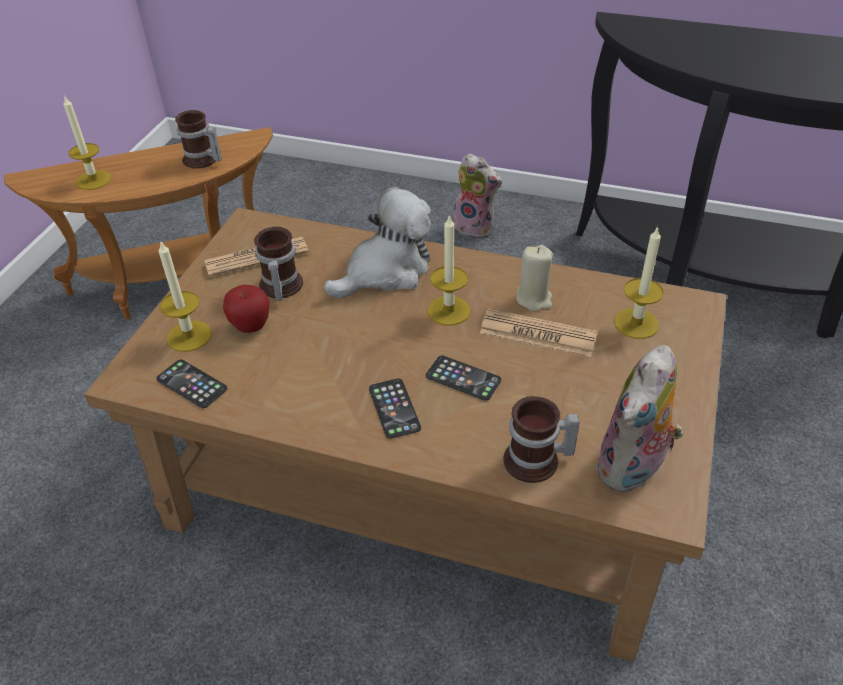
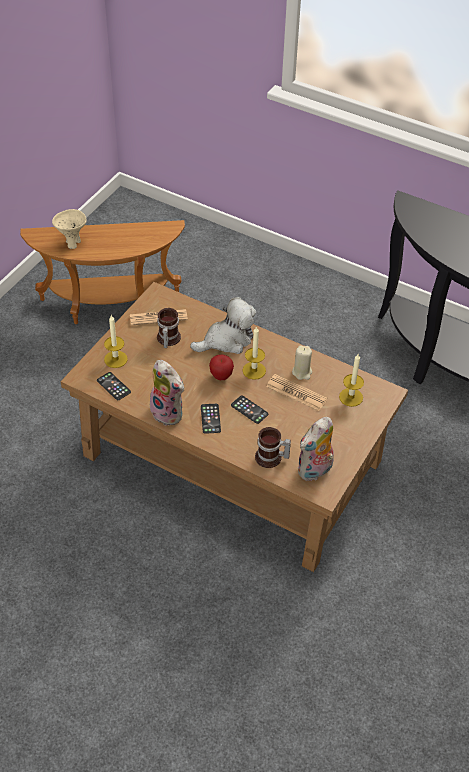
camera: 10 degrees right, 5 degrees up
candle [63,95,111,190] -> beige bowl [52,209,87,249]
mug [175,110,222,169] -> none
apple [223,285,269,333] -> apple moved to [209,354,234,380]
plush toy [453,154,502,239] -> plush toy moved to [150,360,185,426]

